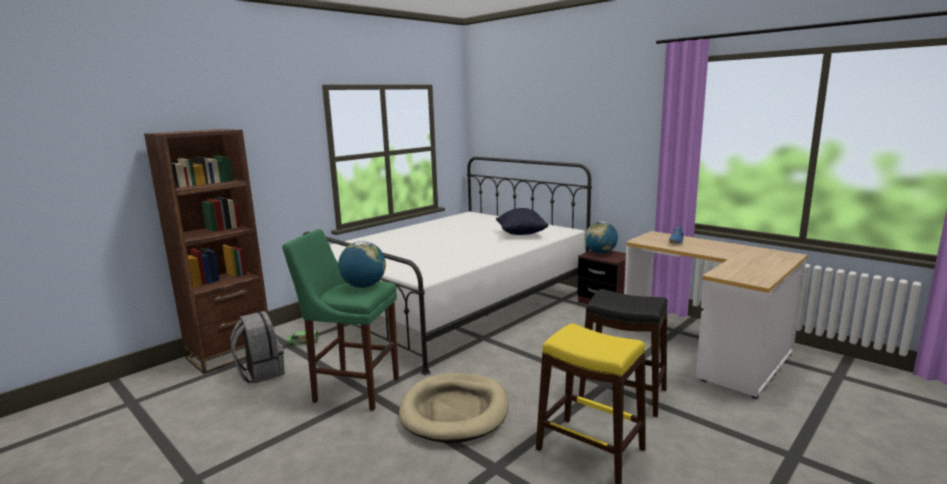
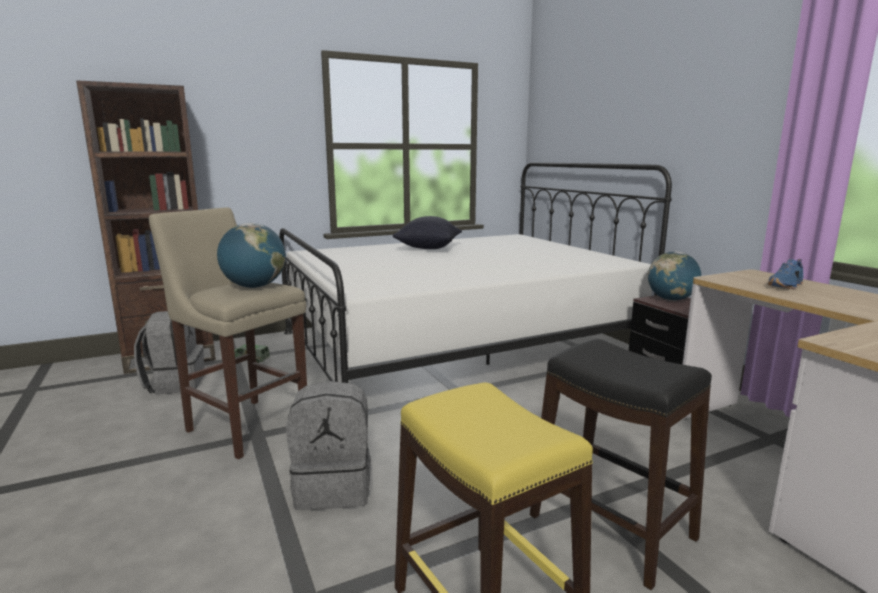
camera: 20 degrees right, 0 degrees up
green stool [282,229,399,411] -> beige stool [149,207,307,459]
beige dog bed [399,373,508,444] -> grey backpack [286,381,371,510]
black pillow [496,208,548,235] -> black pillow moved to [393,216,462,249]

